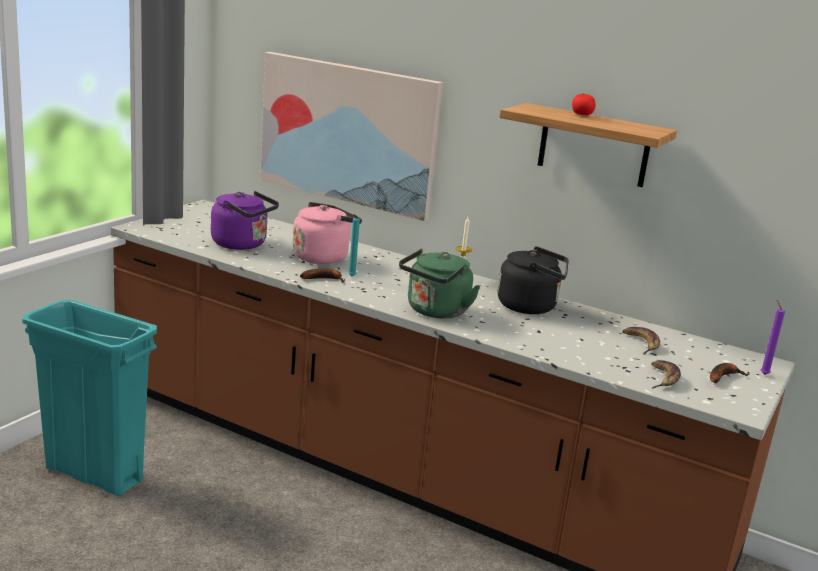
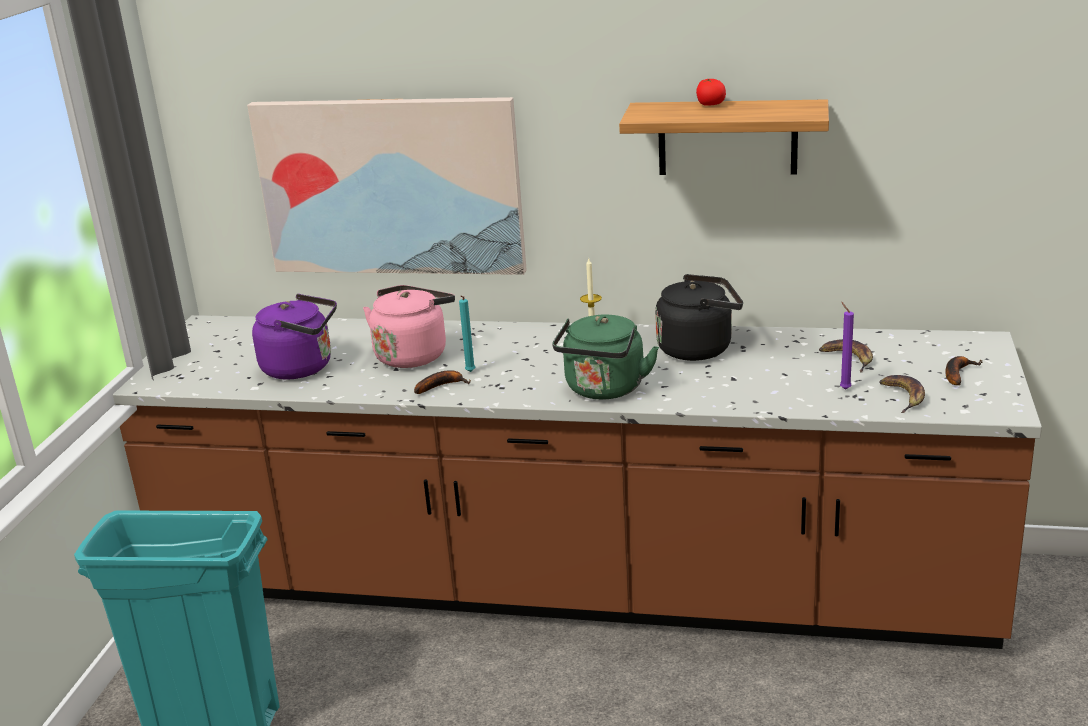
camera: 15 degrees left, 5 degrees up
purple candle [761,300,785,375] -> purple candle moved to [840,302,854,390]

